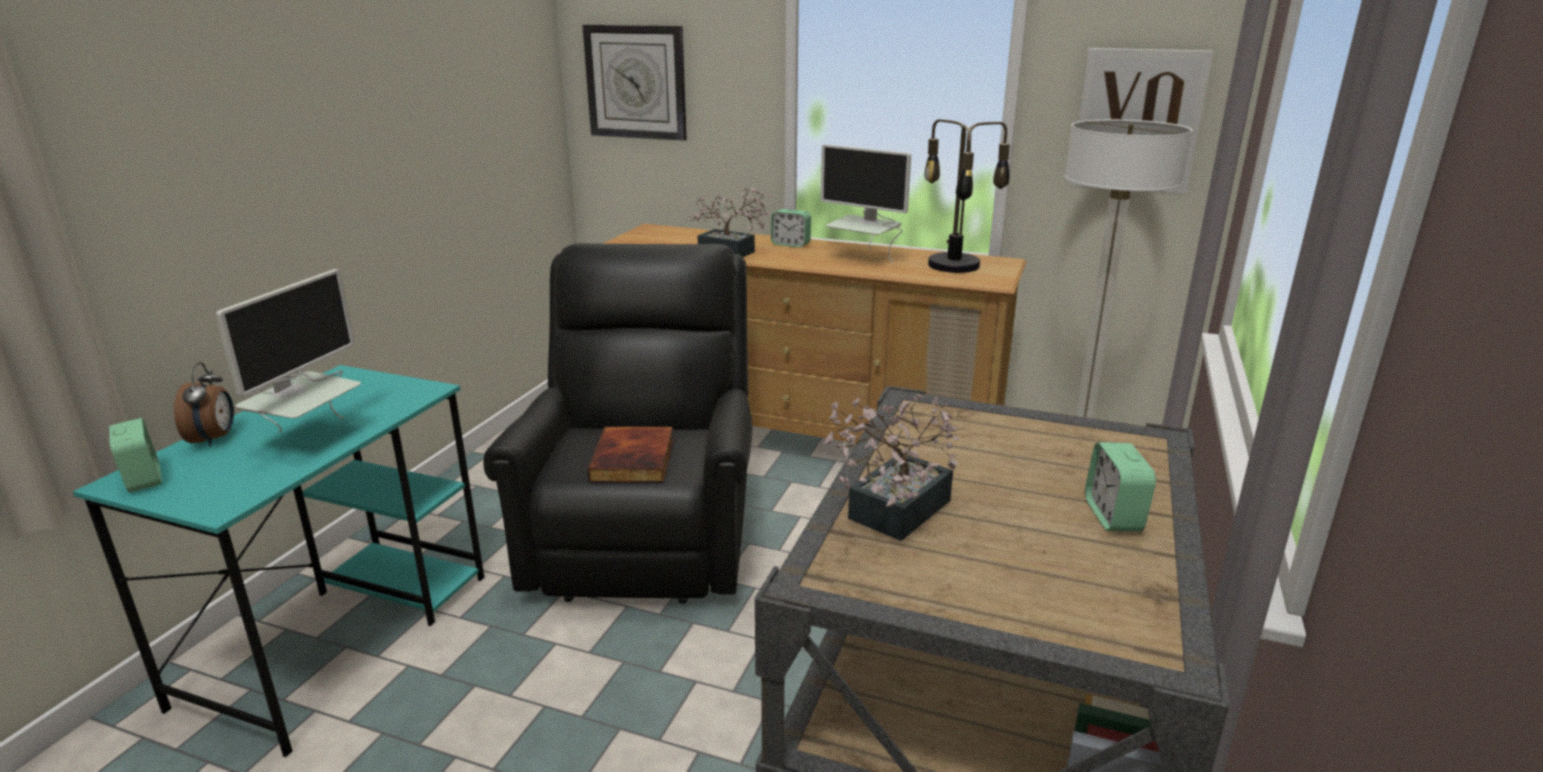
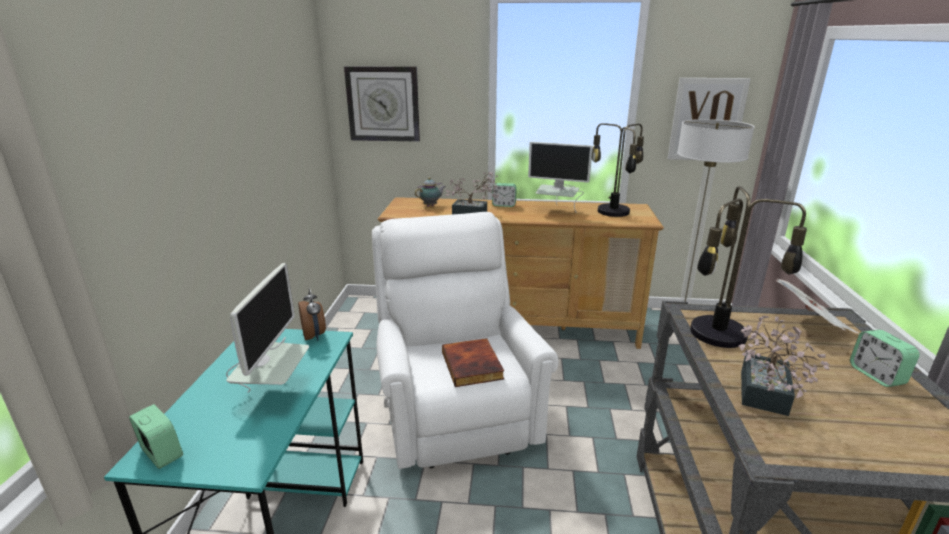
camera: 15 degrees left, 0 degrees up
alarm clock [174,362,234,446] -> alarm clock moved to [298,288,326,341]
black armchair [483,243,752,603] -> white armchair [372,212,558,469]
none -> teapot [415,177,445,207]
none -> table lamp [690,186,807,348]
none -> newspaper [775,279,859,333]

